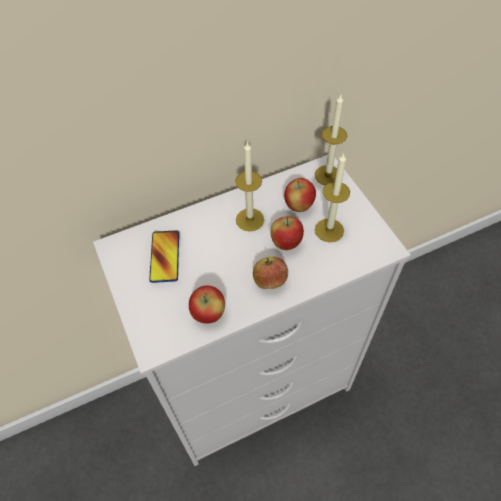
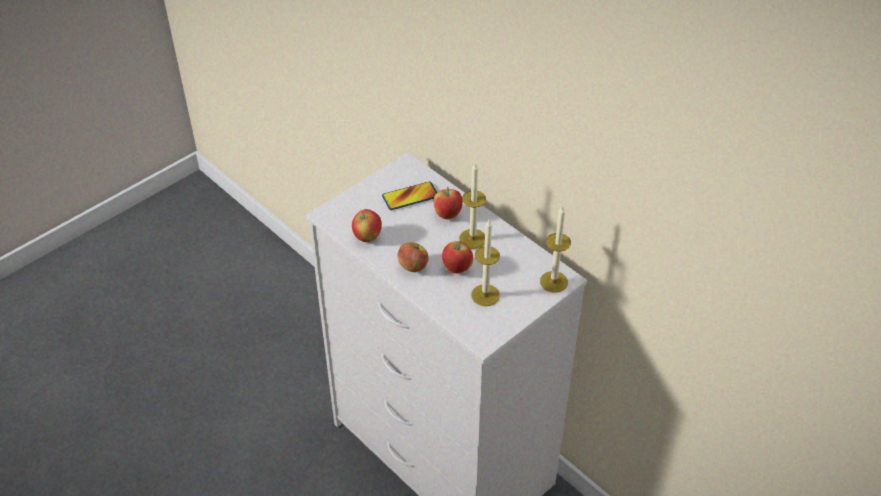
camera: 70 degrees right, 10 degrees down
apple [284,178,316,212] -> apple moved to [433,187,463,219]

